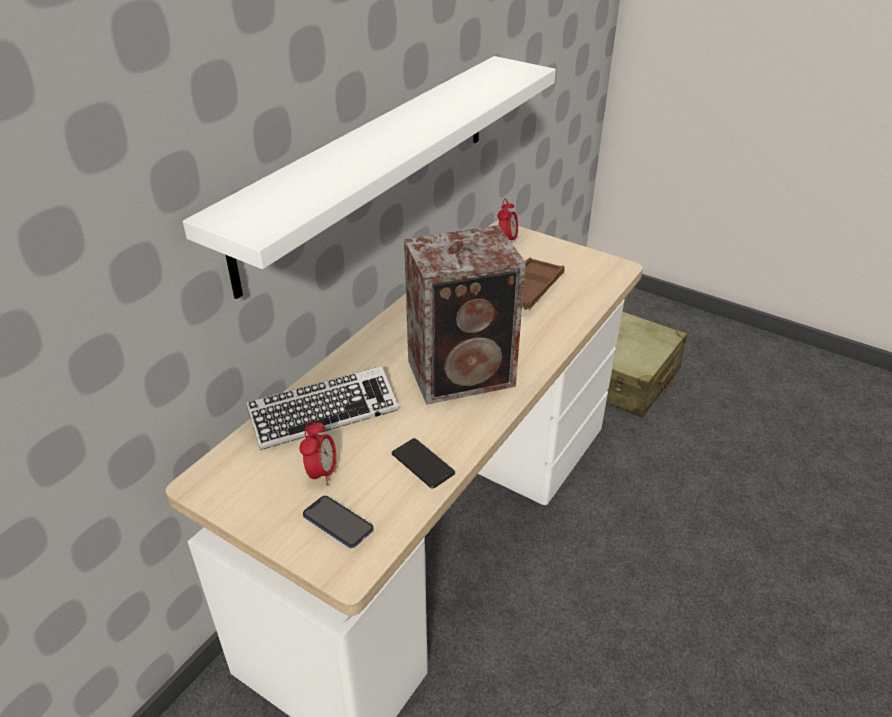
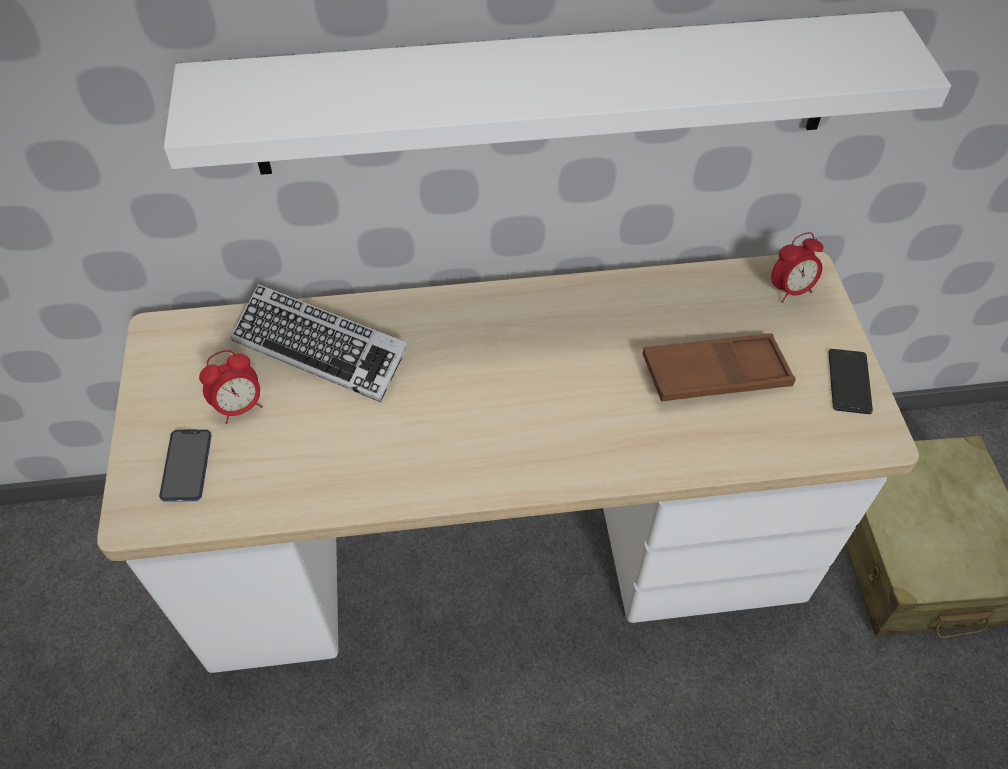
camera: 50 degrees right, 15 degrees up
phone [392,438,455,489] -> phone moved to [828,349,873,414]
speaker [404,225,526,405] -> none

